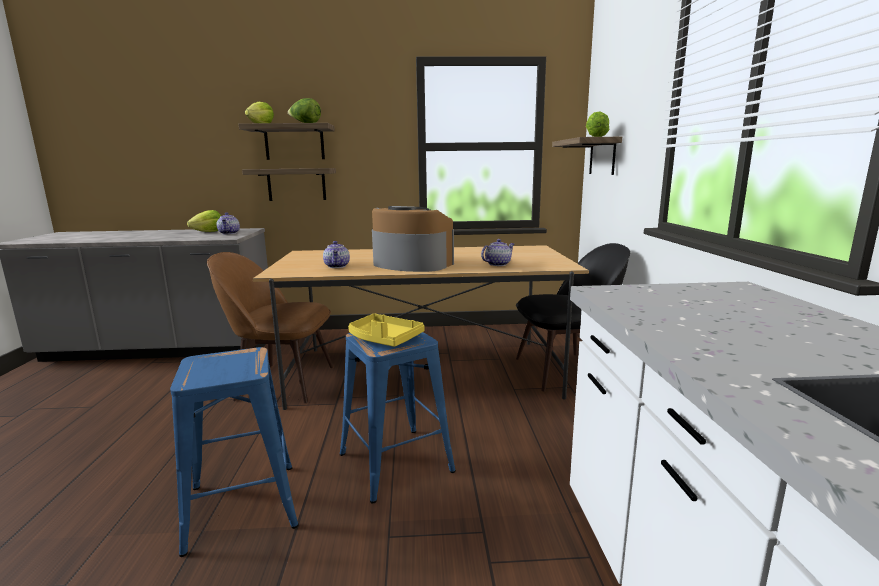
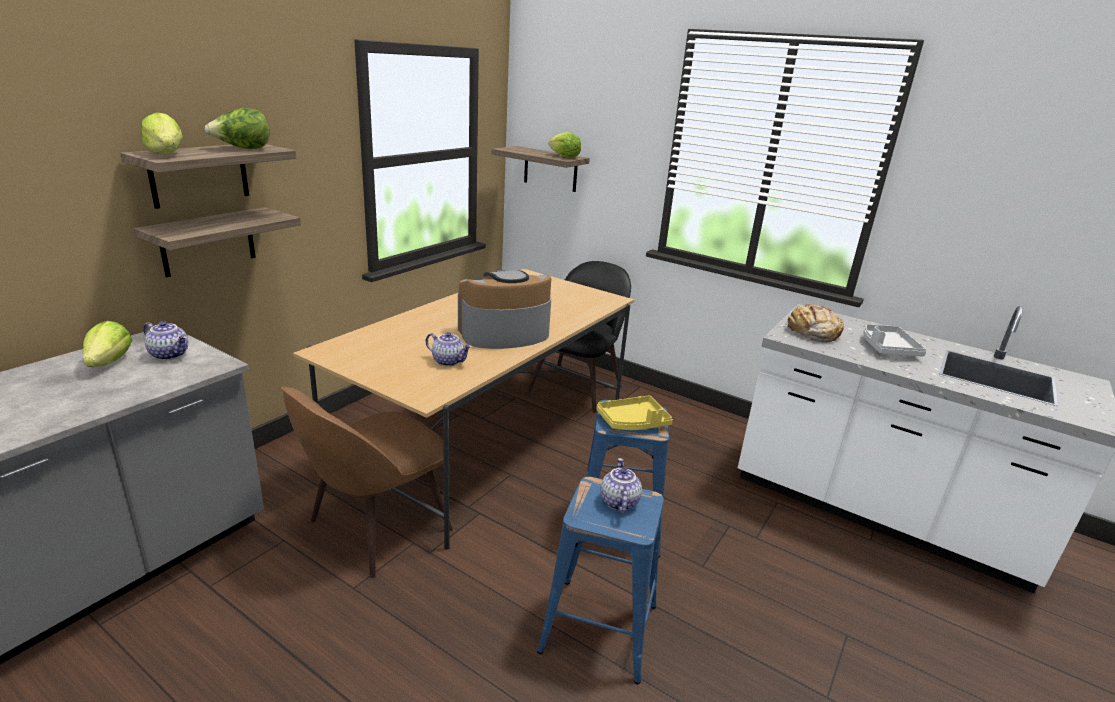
camera: 55 degrees left, 10 degrees up
teapot [481,239,514,266] -> teapot moved to [600,458,642,513]
none -> bread [787,304,844,342]
none -> grey tray [863,324,926,356]

